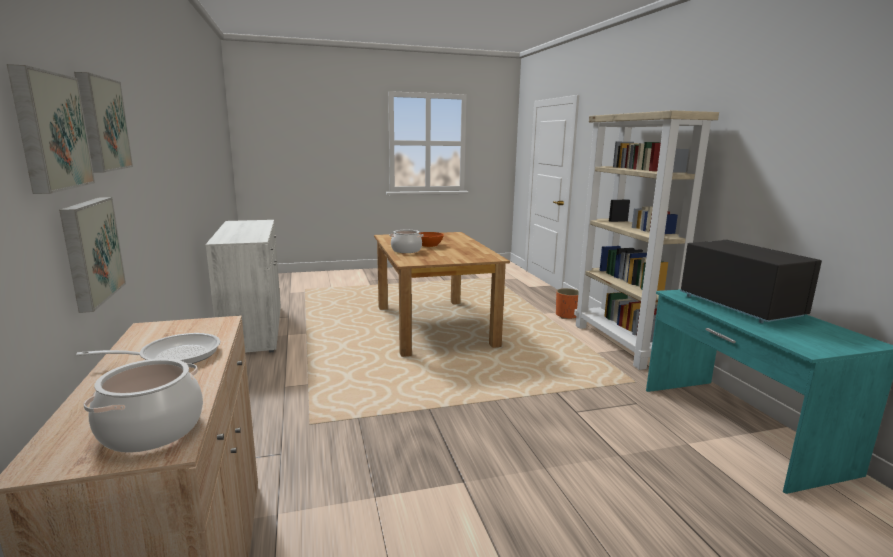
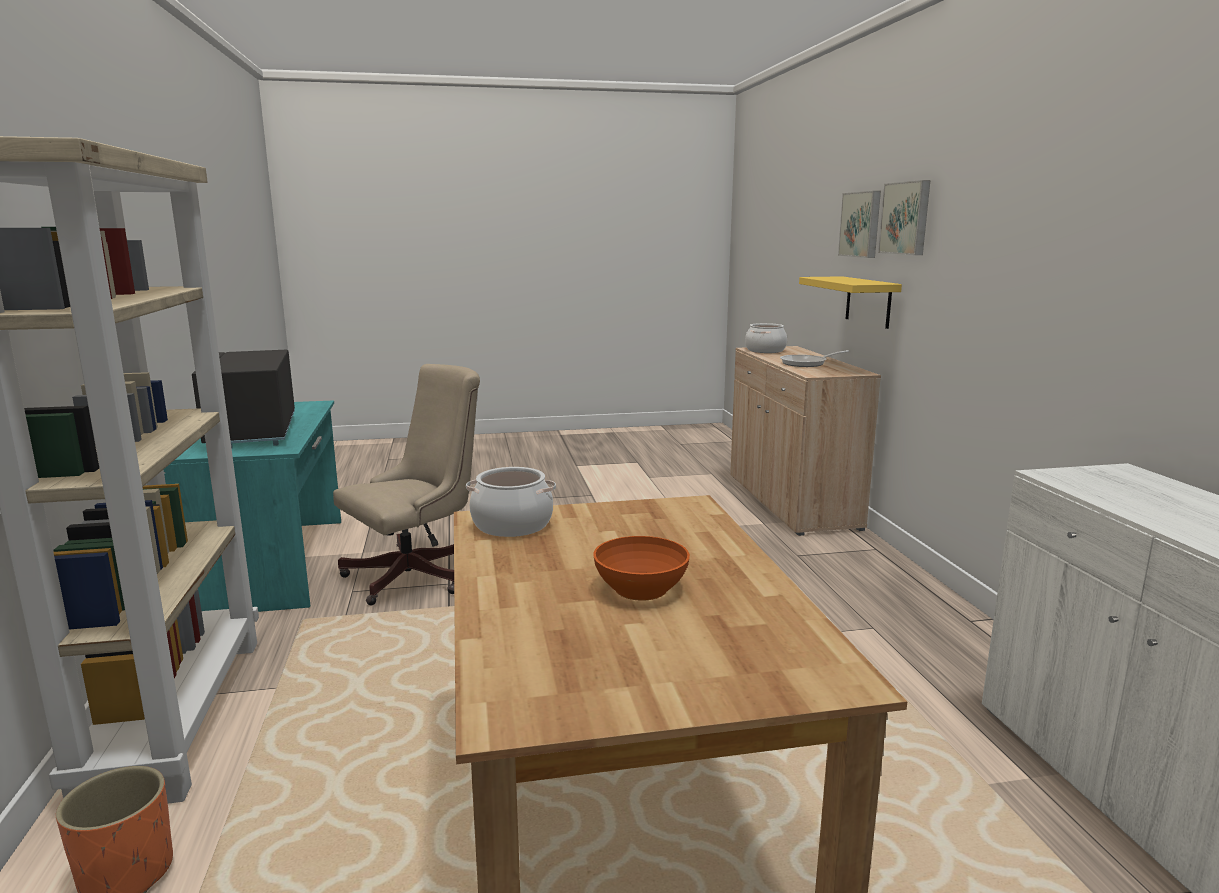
camera: 175 degrees left, 0 degrees up
picture [59,197,126,313] -> yellow shelf [799,276,902,329]
cooking pot [389,230,423,253] -> cooking pot moved to [466,467,556,537]
none -> beige office chair [333,364,480,605]

